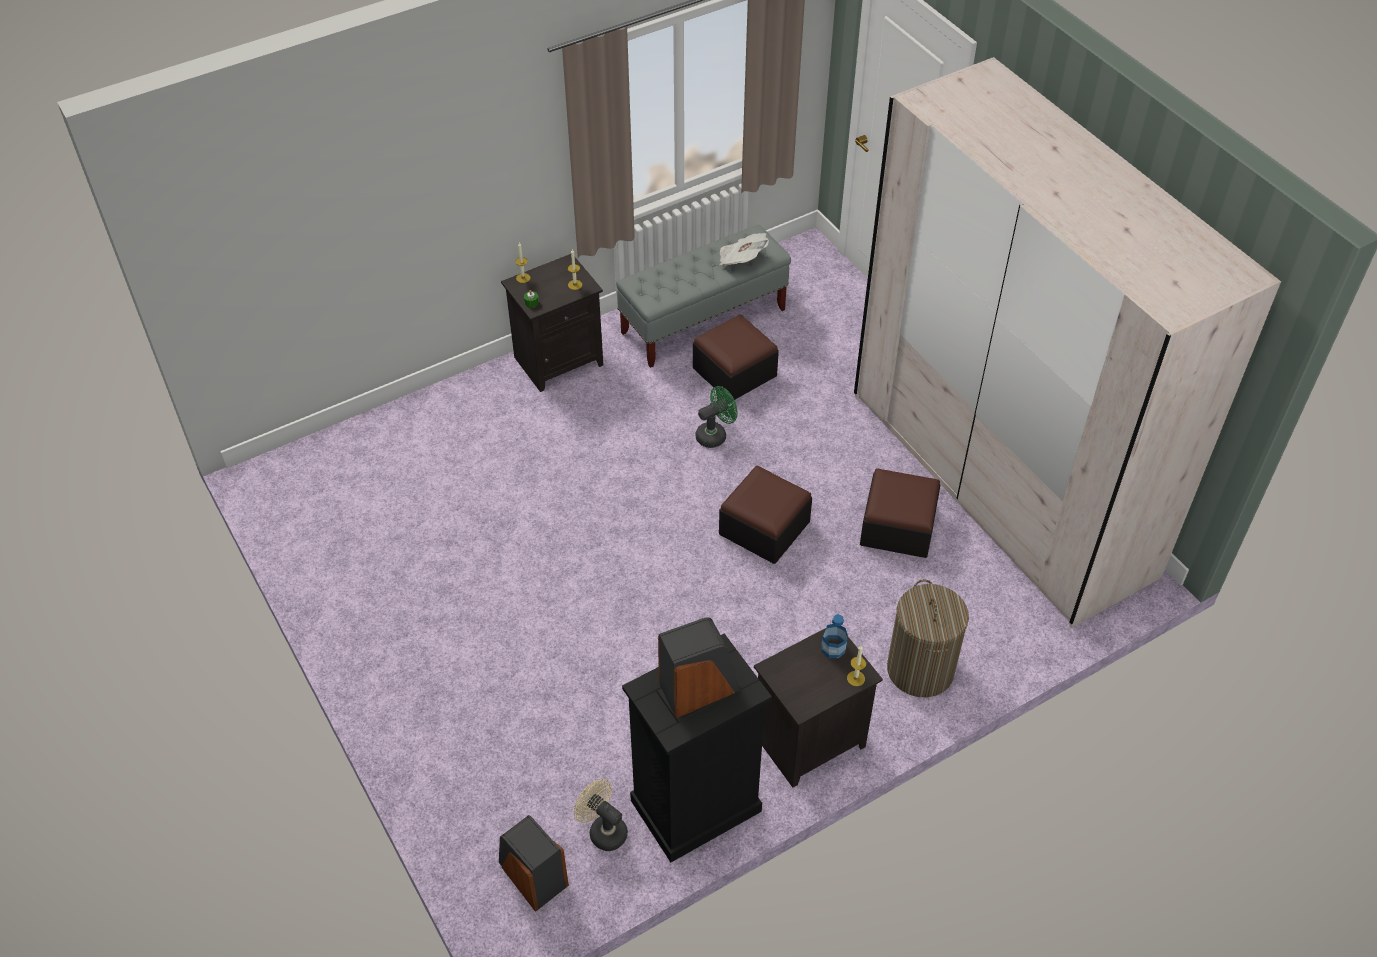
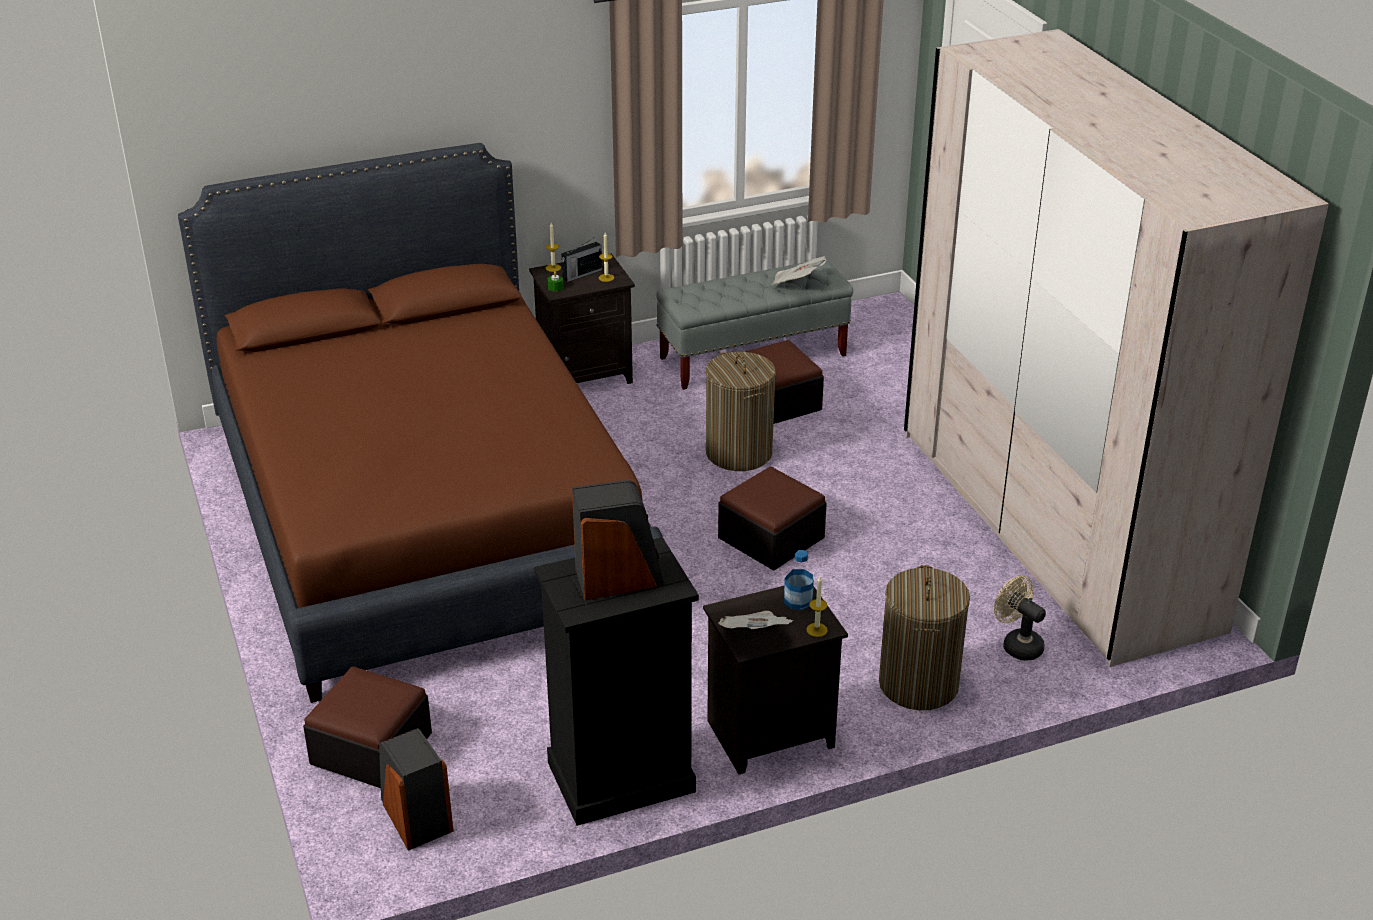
camera: 10 degrees right, 15 degrees down
beige fan [574,779,628,851] -> beige fan moved to [994,576,1046,661]
green fan [695,386,738,448] -> laundry basket [706,352,776,471]
ottoman [860,469,940,558] -> ottoman moved to [303,666,432,788]
none -> brown bed [178,143,663,703]
none -> radio [561,240,602,282]
none -> newspaper [719,611,794,629]

